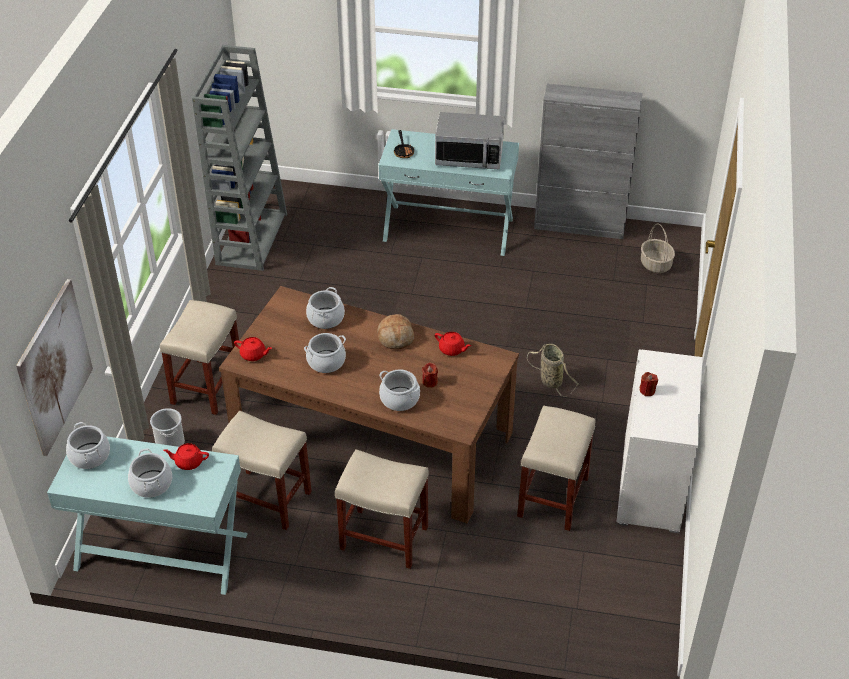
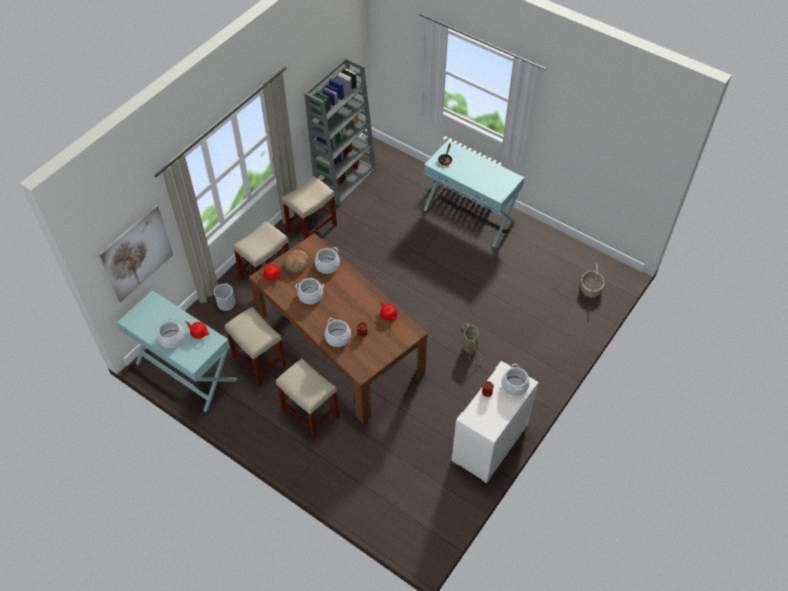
camera: 25 degrees right, 10 degrees up
cooking pot [66,422,110,469] -> cooking pot moved to [501,364,530,396]
bread [378,314,414,350] -> bread moved to [284,250,309,273]
microwave [435,112,504,169] -> none
beige stool [517,406,596,531] -> beige stool moved to [282,176,337,240]
grey cabinet [534,83,643,239] -> none

